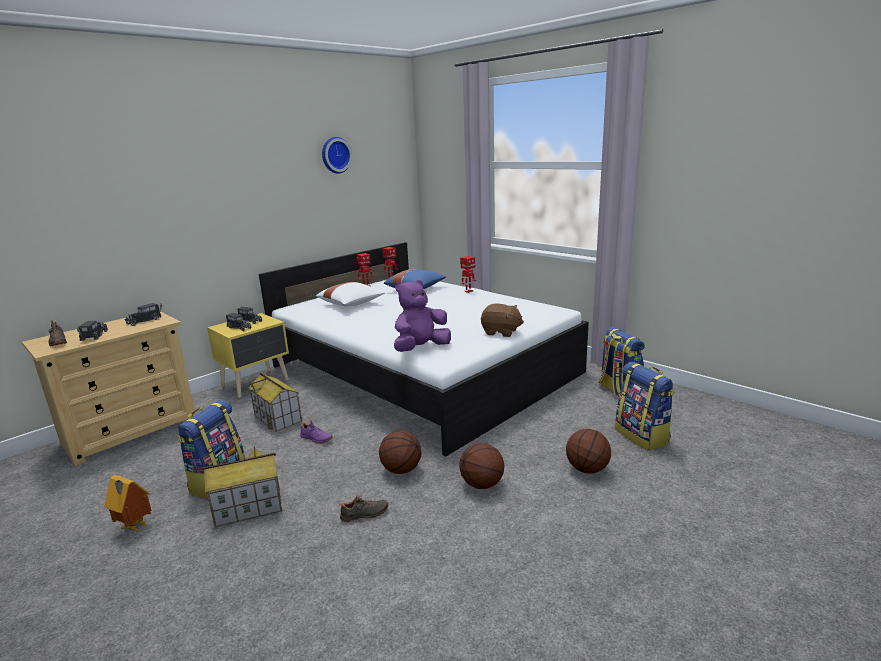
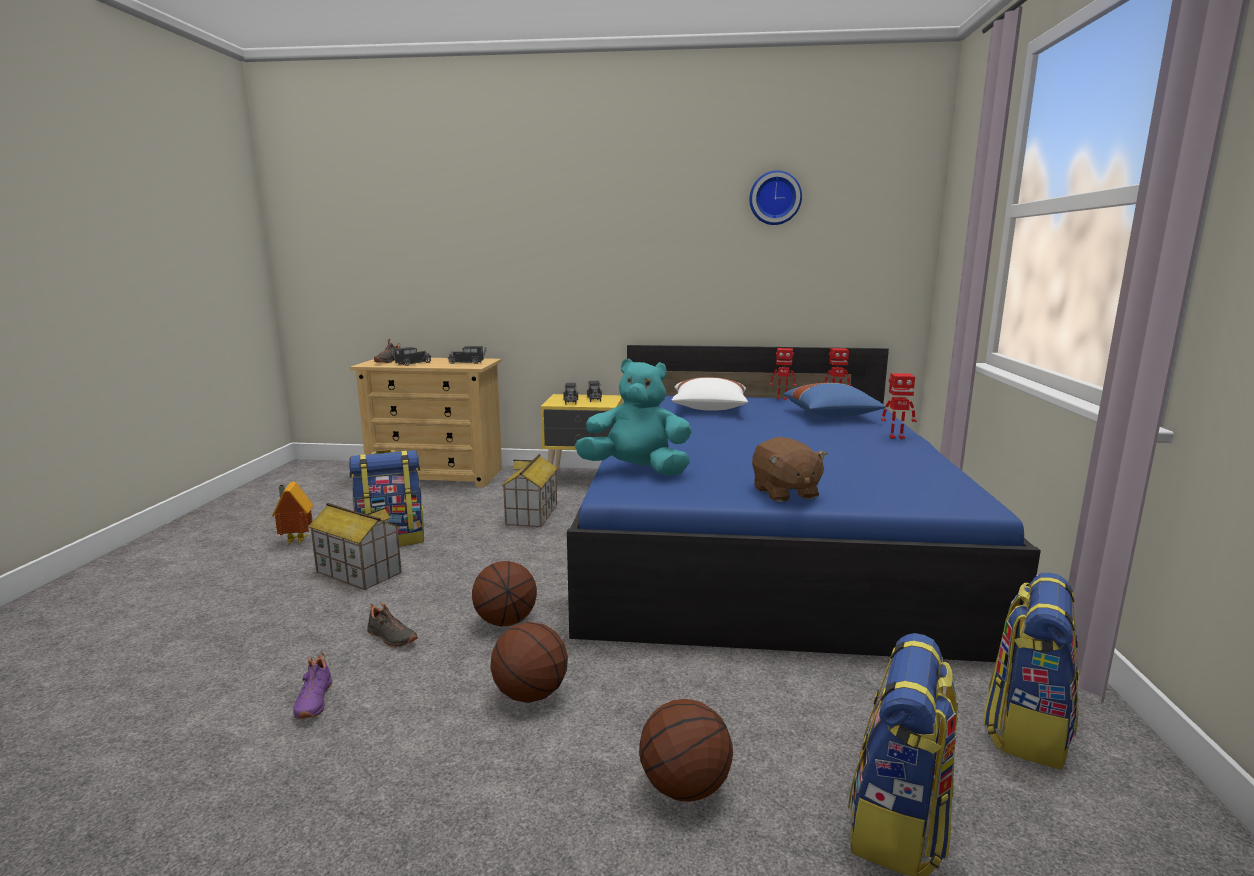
camera: 50 degrees right, 5 degrees down
white bed [259,242,589,457] -> blue bed [567,345,1041,662]
purple shoe [300,419,333,444] -> purple shoe moved to [293,653,333,719]
purple plush toy [394,280,451,352] -> turquoise plush toy [575,359,692,476]

